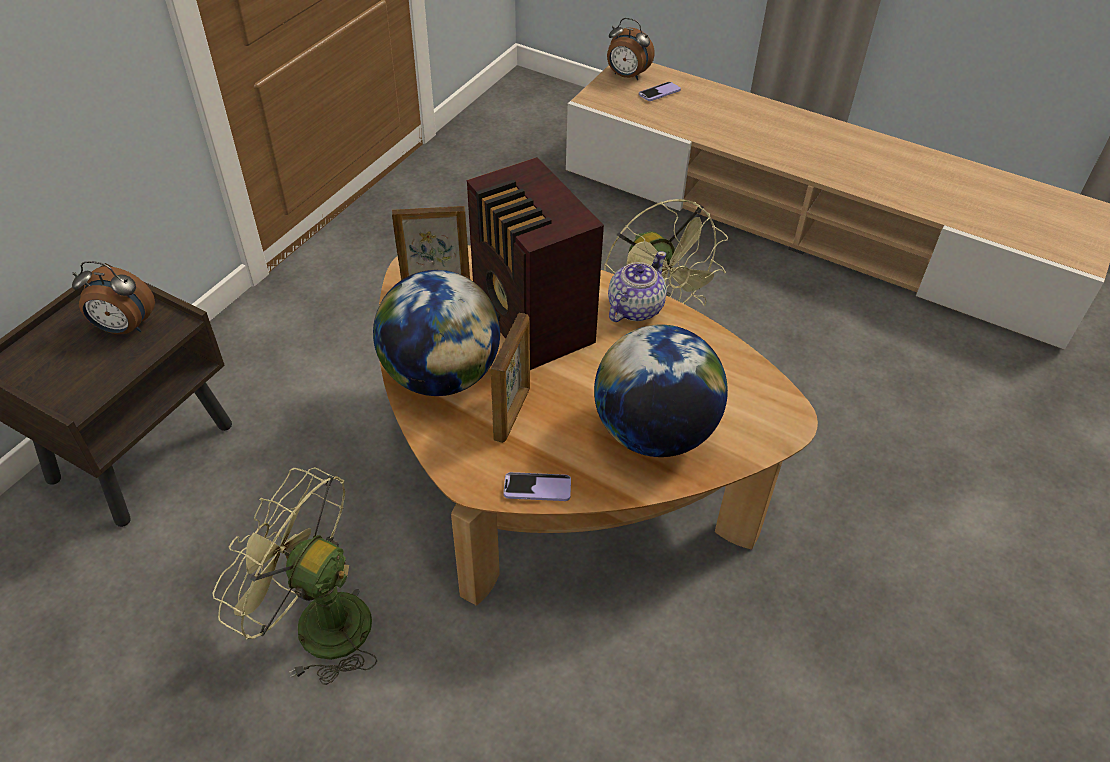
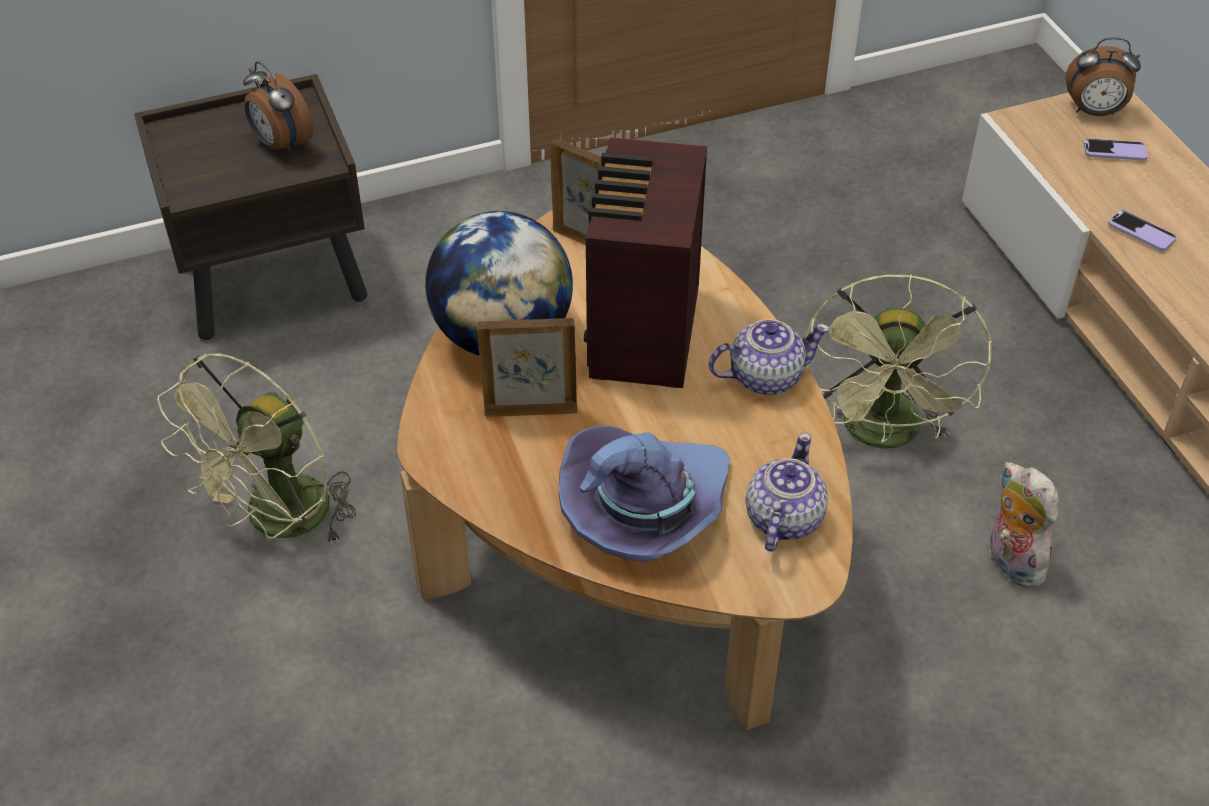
camera: 40 degrees right, 0 degrees up
green fan [213,467,377,685] -> green fan turned 120 degrees counterclockwise [157,354,356,545]
picture frame [491,313,530,443] -> picture frame turned 150 degrees counterclockwise [477,318,577,417]
phone [503,472,571,501] -> phone moved to [1108,210,1177,251]
globe [594,325,728,457] -> purple hat [559,426,730,562]
alarm clock [607,18,655,80] -> alarm clock turned 60 degrees counterclockwise [1065,37,1141,116]
none -> teapot [746,433,828,552]
none -> plush toy [990,462,1059,587]

